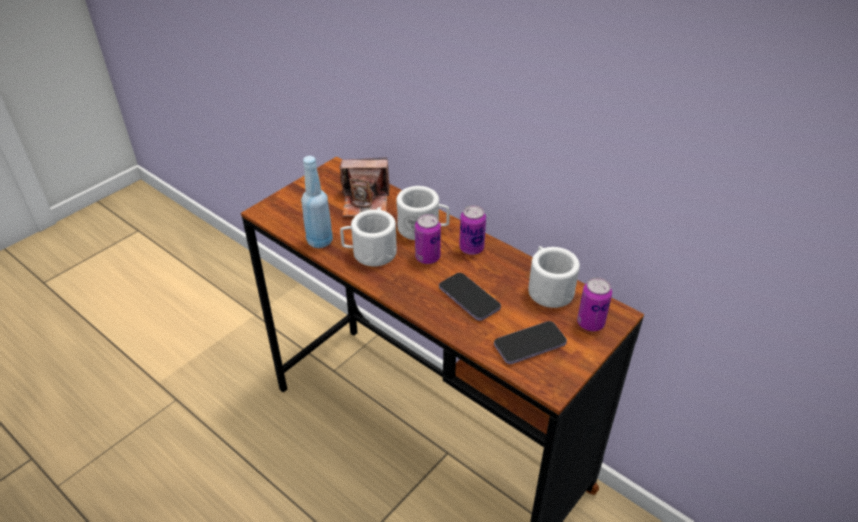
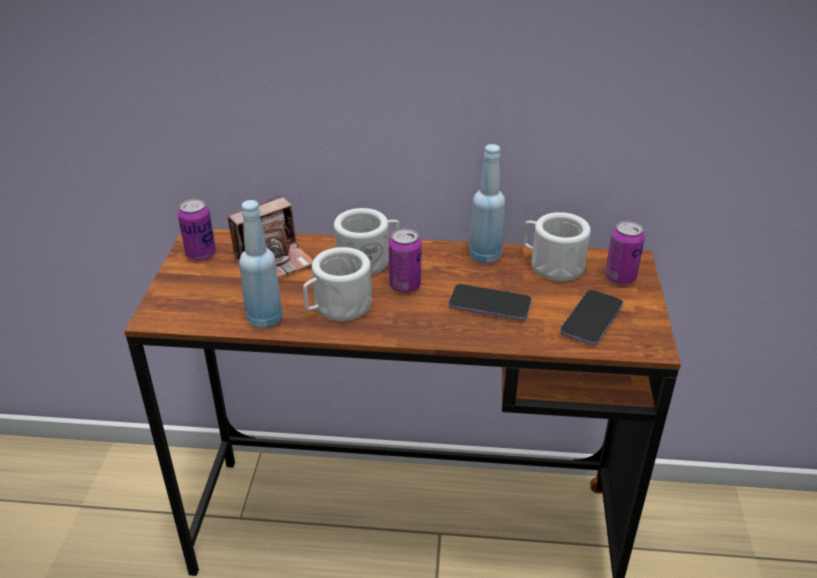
camera: 35 degrees left, 5 degrees down
can [459,205,486,255] -> can moved to [178,199,216,261]
none -> blue bottle [470,144,505,264]

